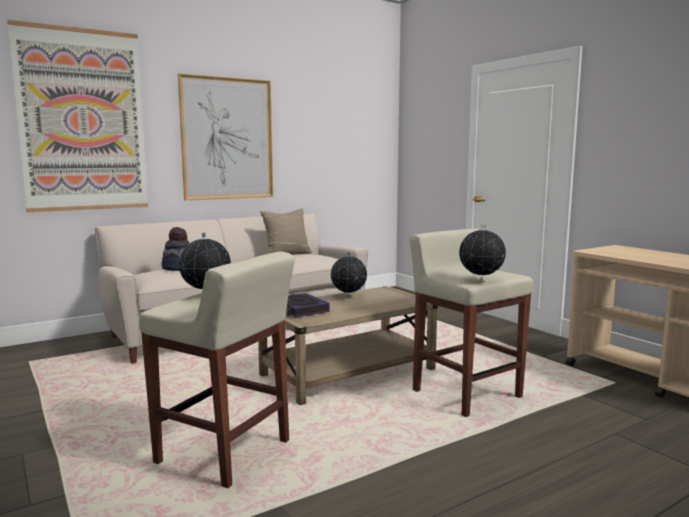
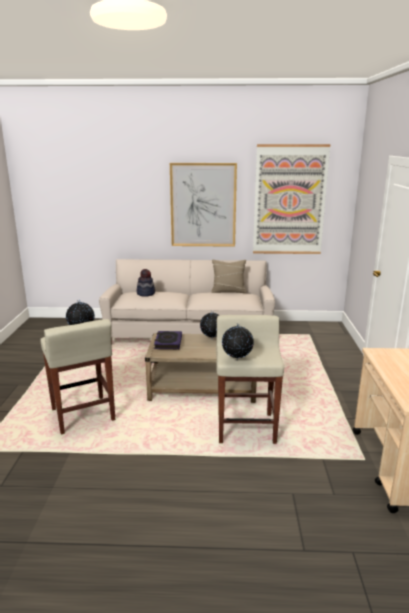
camera: 35 degrees right, 10 degrees up
picture [7,20,148,212] -> picture moved to [253,144,331,254]

